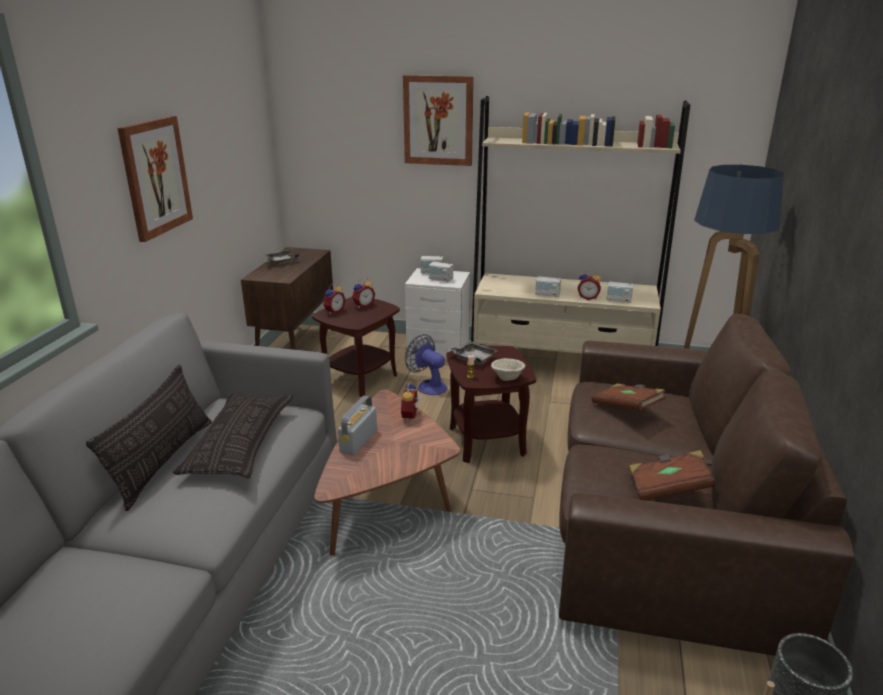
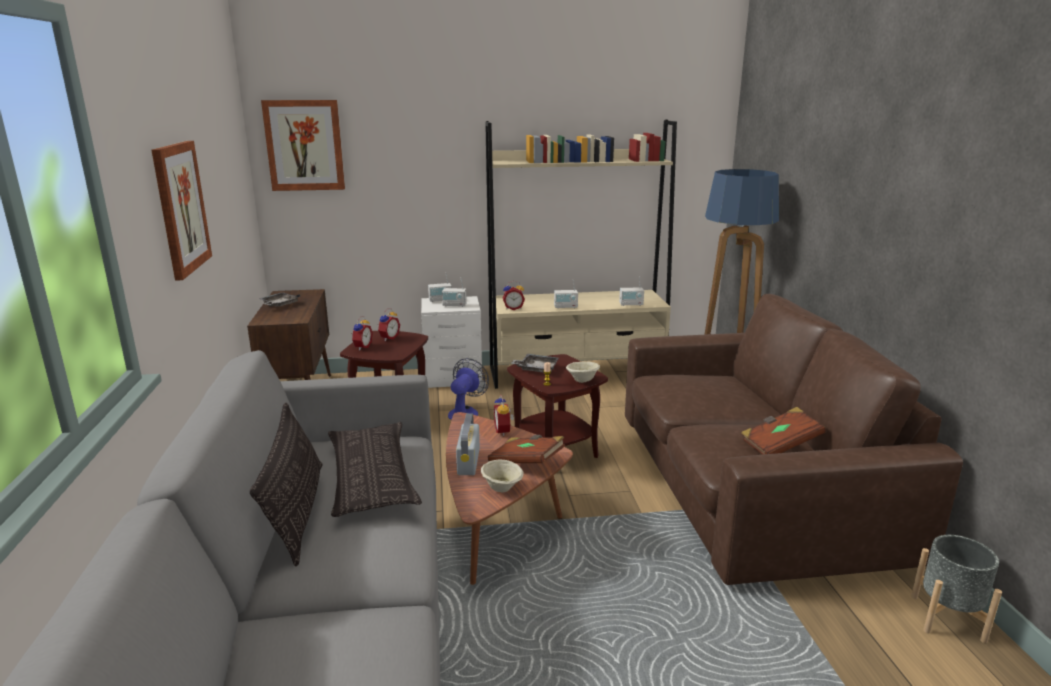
camera: 20 degrees left, 5 degrees down
picture [403,75,474,166] -> picture moved to [261,100,345,191]
fan [405,334,448,395] -> fan turned 90 degrees clockwise [448,358,489,420]
alarm clock [577,270,601,300] -> alarm clock moved to [503,281,525,310]
brown book [591,384,665,410] -> brown book moved to [488,435,565,463]
none -> beige bowl [481,460,524,492]

